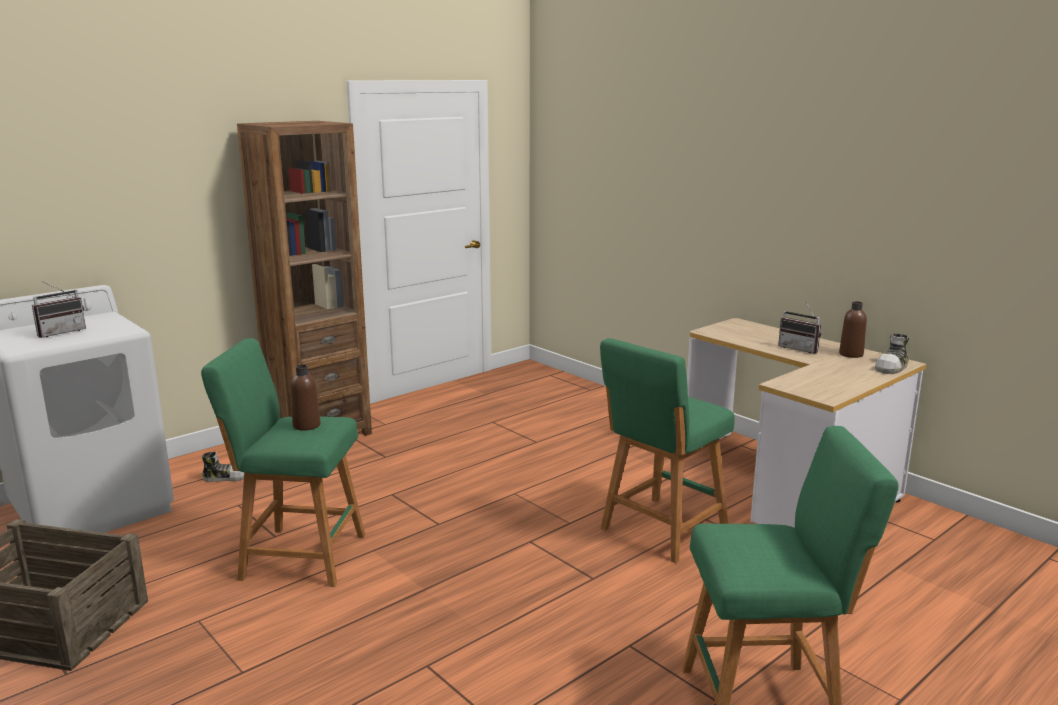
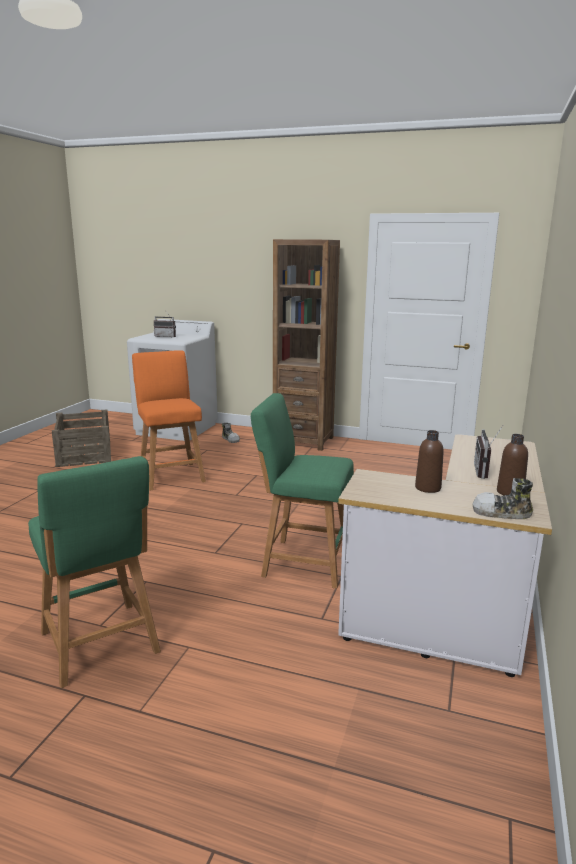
camera: 60 degrees right, 0 degrees up
green stool [201,338,365,587] -> orange stool [132,350,206,491]
brown bottle [291,365,321,431] -> brown bottle moved to [415,430,444,493]

